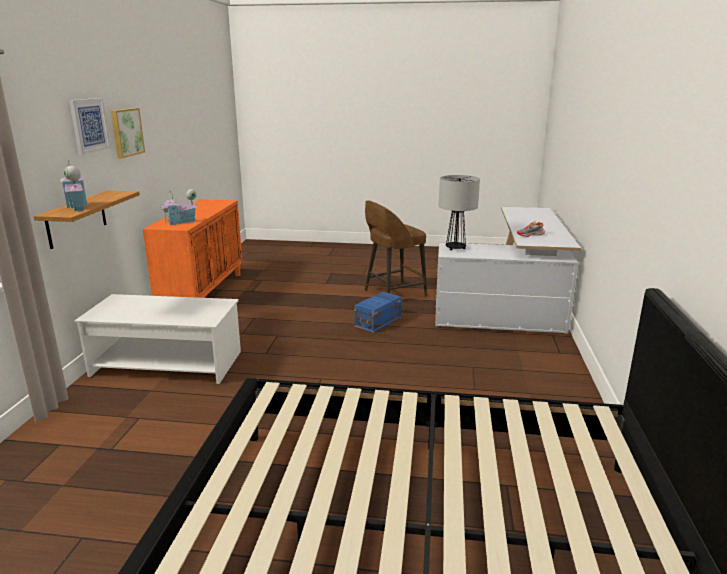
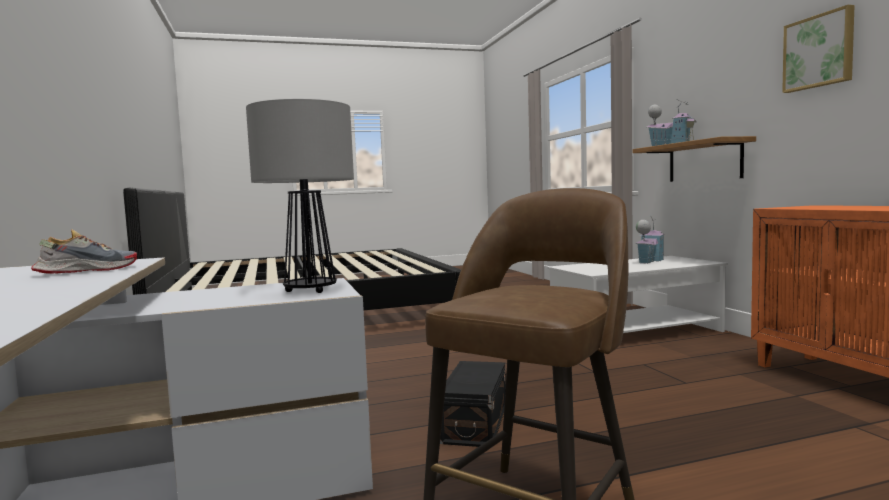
camera: 155 degrees right, 15 degrees down
picture [69,98,110,155] -> none
toy house [161,189,198,225] -> toy house moved to [636,217,665,264]
blue storage box [355,292,402,333] -> black storage box [440,361,506,448]

